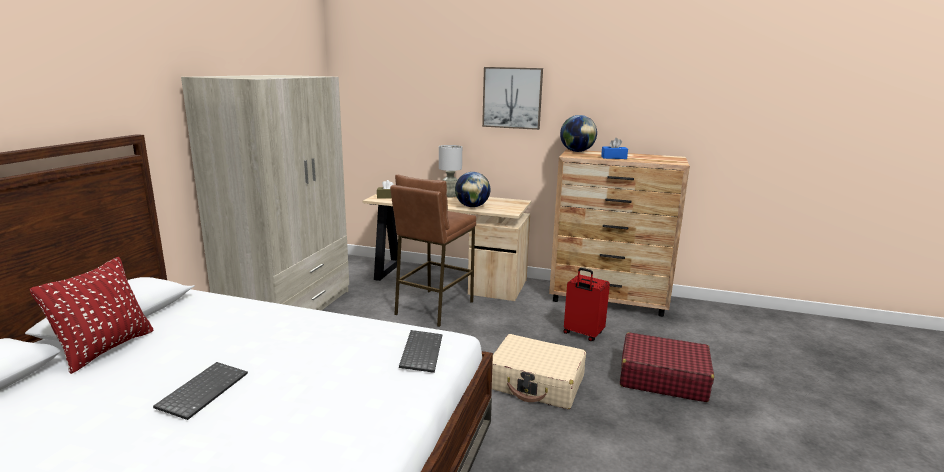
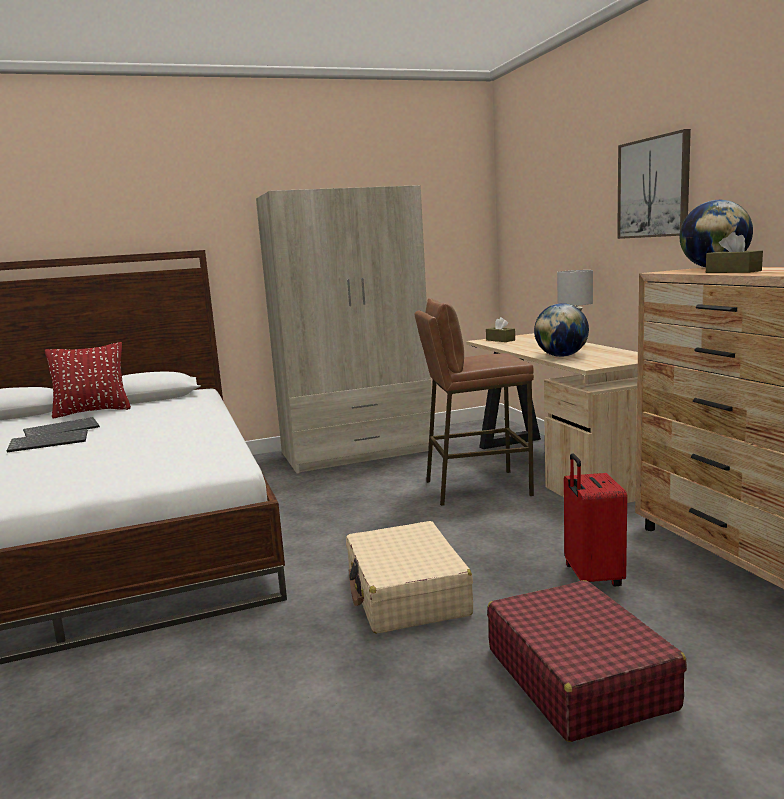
camera: 55 degrees right, 5 degrees down
keyboard [399,330,442,373] -> keyboard moved to [23,417,100,437]
blue tissue box [601,138,628,159] -> brown tissue box [706,232,763,273]

